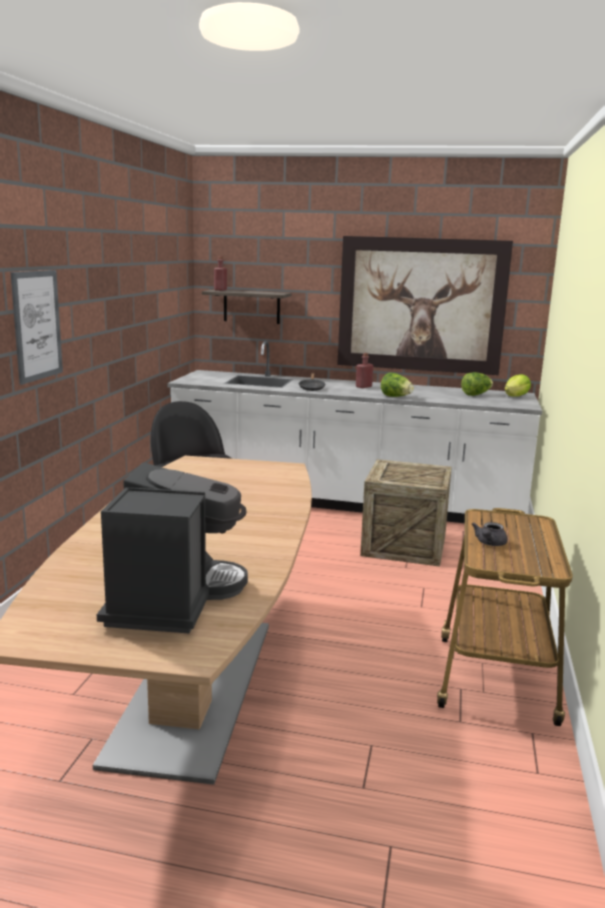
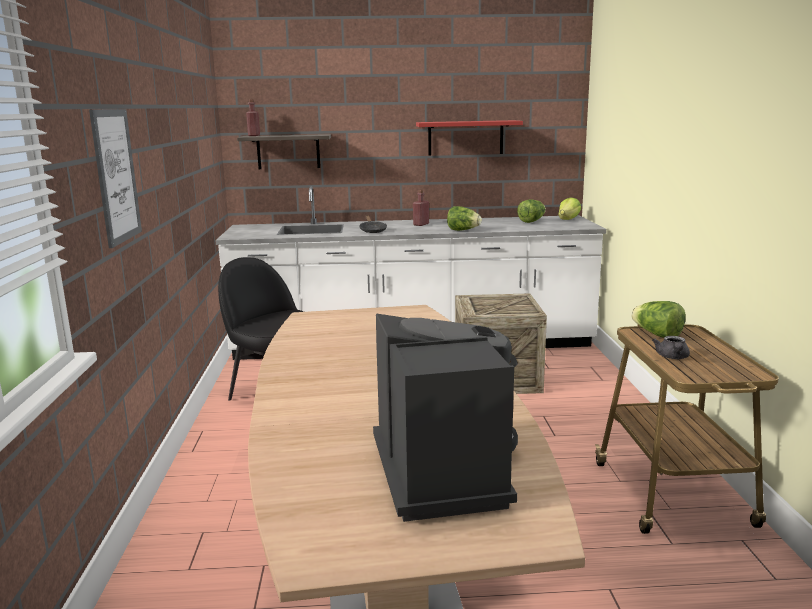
camera: 15 degrees left, 0 degrees up
picture [337,236,513,375] -> red shelf [416,120,523,156]
none -> lettuce [631,301,686,338]

